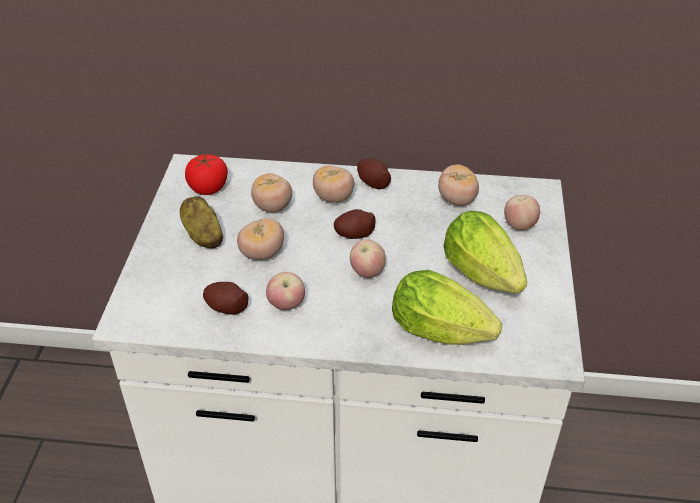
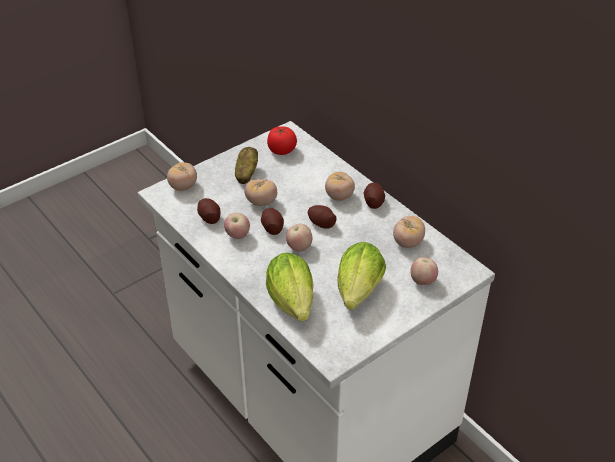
camera: 45 degrees right, 0 degrees up
tomato [251,173,292,212] -> tomato moved to [167,162,197,191]
none -> potato [261,208,284,235]

